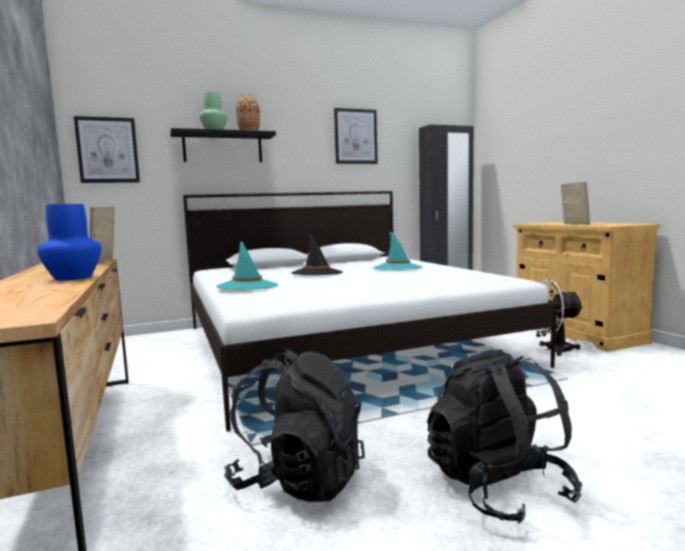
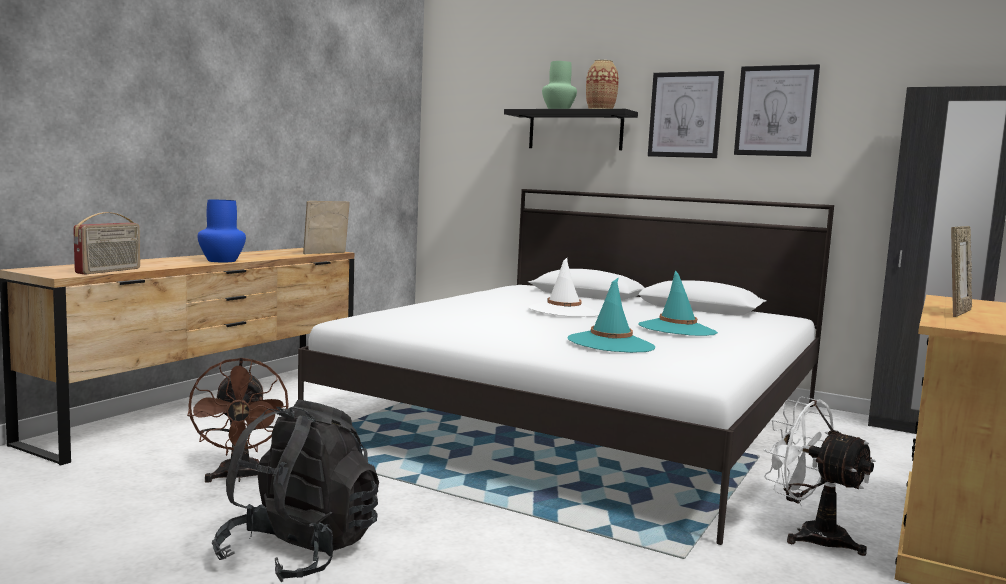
camera: 50 degrees right, 0 degrees up
picture [74,116,140,183] -> picture moved to [648,71,724,158]
turquoise hat [216,241,278,290] -> turquoise hat moved to [567,277,655,353]
black backpack [224,349,365,502] -> brown fan [187,357,288,483]
black hat [291,234,343,275] -> white hat [529,258,599,317]
none -> radio [73,212,140,274]

